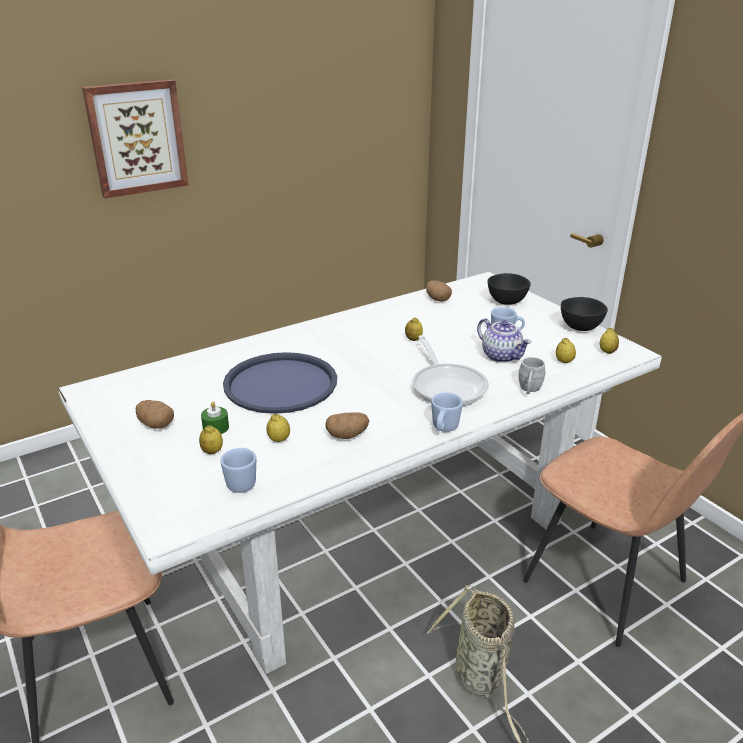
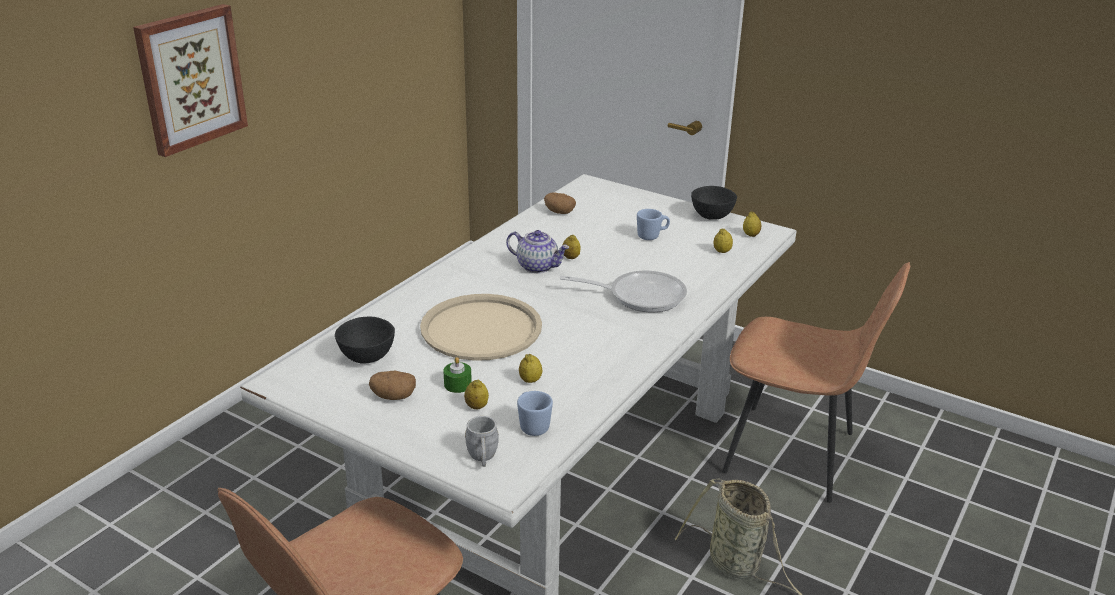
camera: 25 degrees left, 0 degrees up
blue tray [223,352,337,414] -> beige tray [420,294,542,361]
potato [325,413,370,439] -> none
frying pan [413,335,489,406] -> frying pan turned 45 degrees counterclockwise [560,271,687,312]
blue mug [431,392,463,432] -> none
teapot [477,318,531,363] -> teapot moved to [506,230,570,273]
black bowl [487,273,531,305] -> black bowl moved to [335,316,395,364]
grey mug [519,357,545,394] -> grey mug moved to [465,416,499,467]

